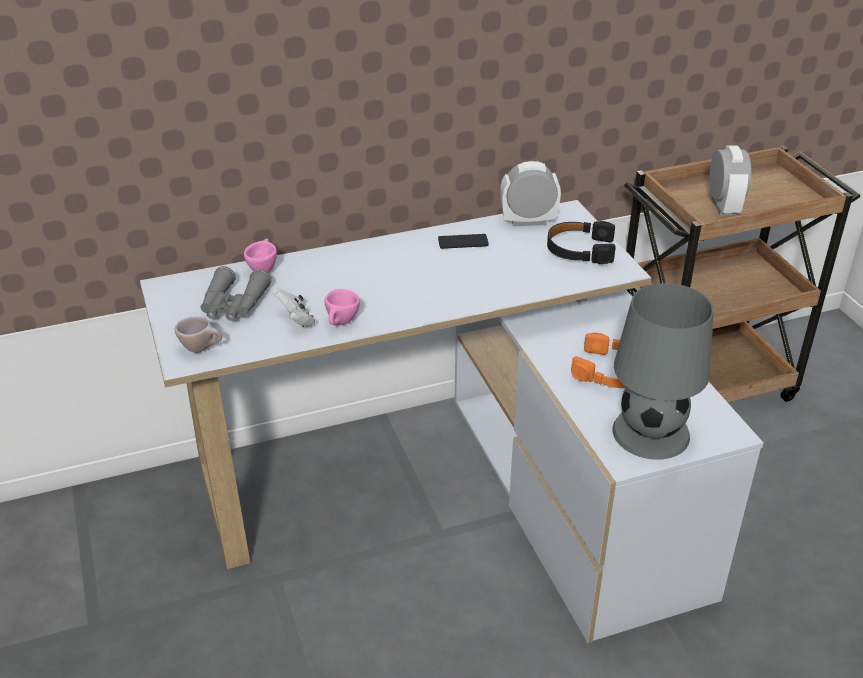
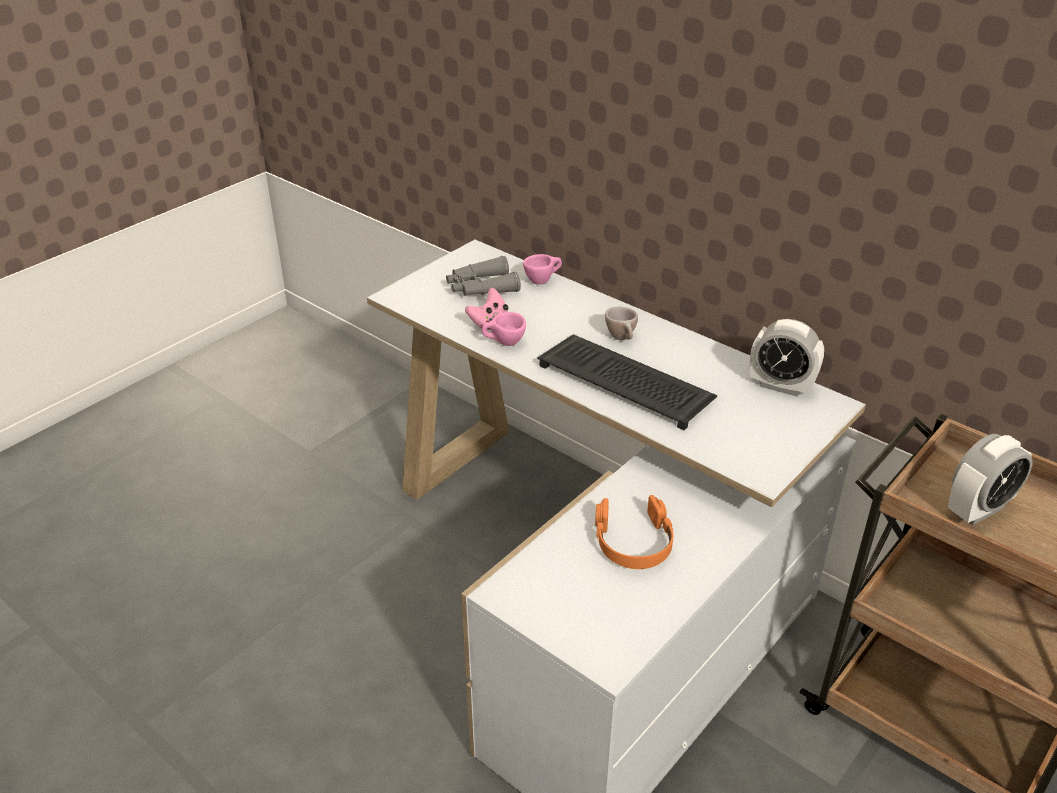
camera: 60 degrees right, 0 degrees up
beige cup [175,317,222,353] -> beige cup moved to [605,306,638,340]
white game controller [273,289,315,327] -> pink game controller [465,287,508,330]
phone [438,234,489,249] -> none
alarm clock [500,161,561,226] -> alarm clock turned 150 degrees clockwise [750,319,824,397]
black headphones [547,221,616,265] -> none
grey table lamp [613,283,713,460] -> none
none -> keyboard [538,334,717,430]

